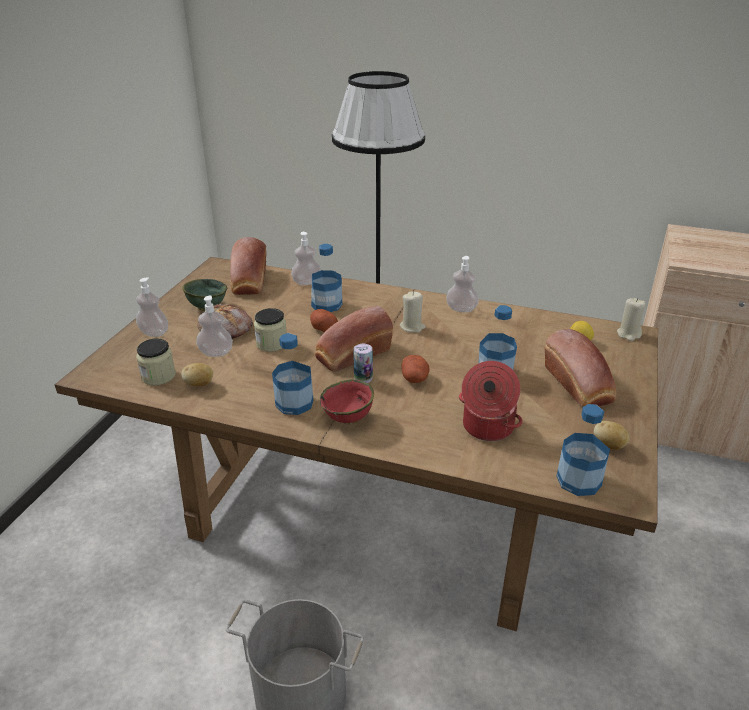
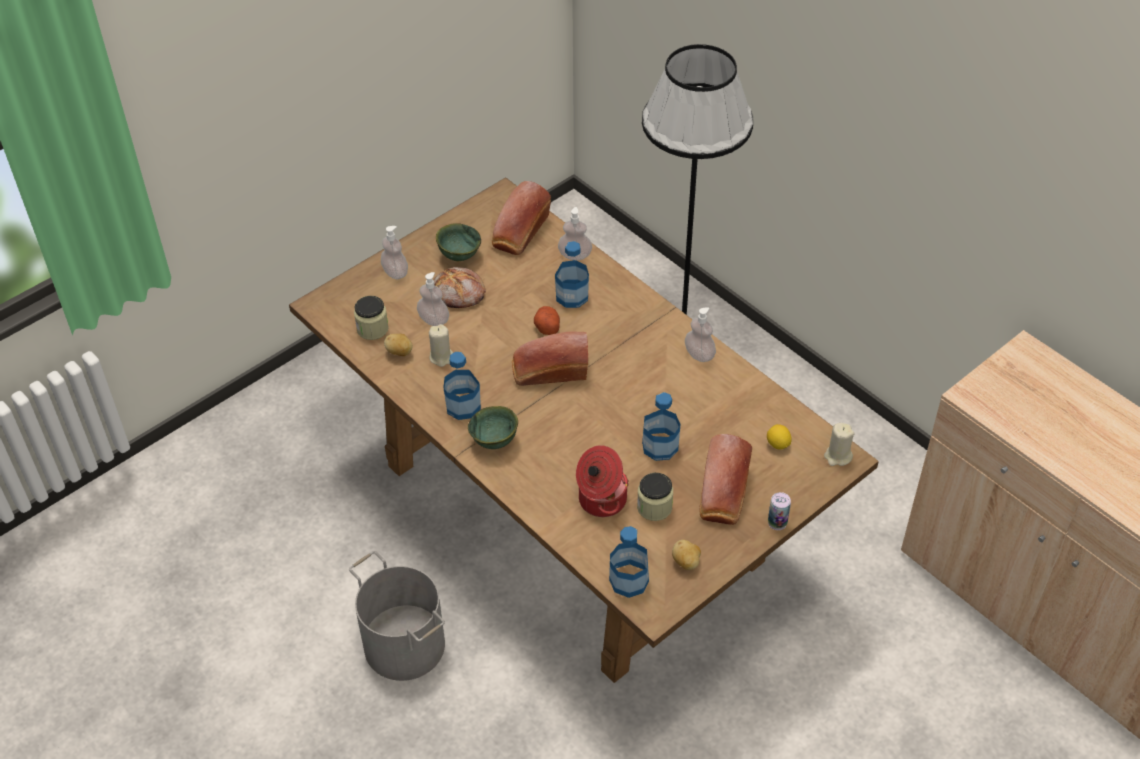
camera: 30 degrees right, 15 degrees up
jar [254,308,287,352] -> jar moved to [637,473,673,521]
red bowl [320,380,374,424] -> green bowl [468,406,518,449]
can [353,344,373,383] -> can moved to [768,492,791,530]
beige candle [400,291,426,333] -> beige candle moved to [429,324,453,367]
potato [402,355,430,383] -> none

